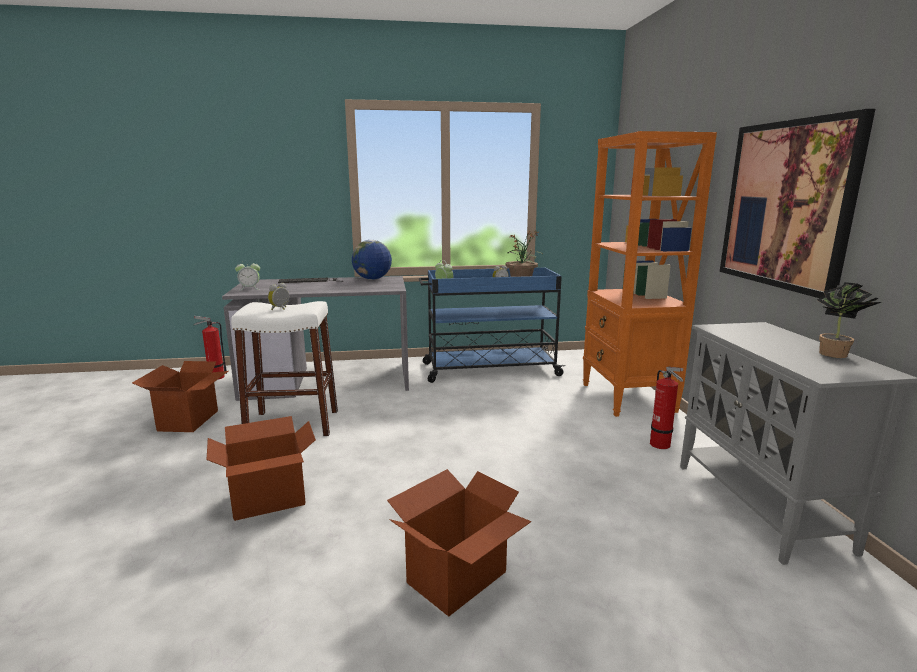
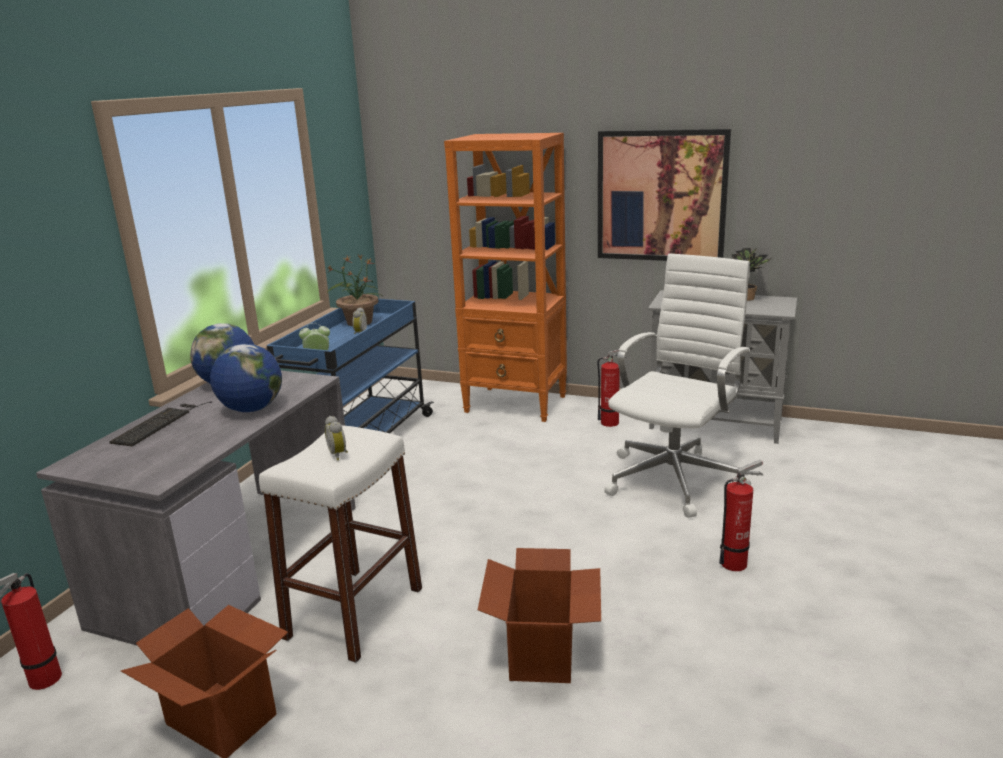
camera: 60 degrees left, 5 degrees up
alarm clock [235,260,260,290] -> none
cardboard box [387,469,531,617] -> fire extinguisher [719,460,763,571]
none -> globe [210,344,282,412]
none -> white office chair [604,253,751,518]

